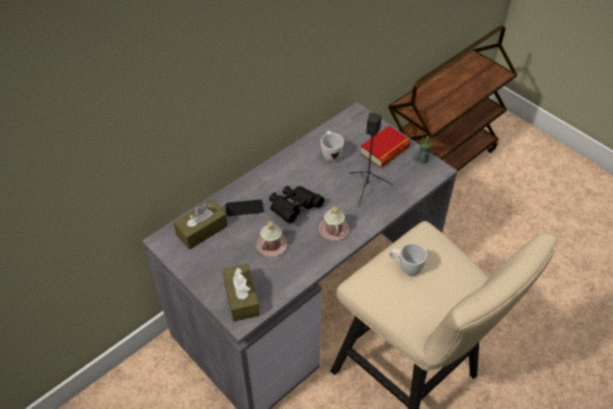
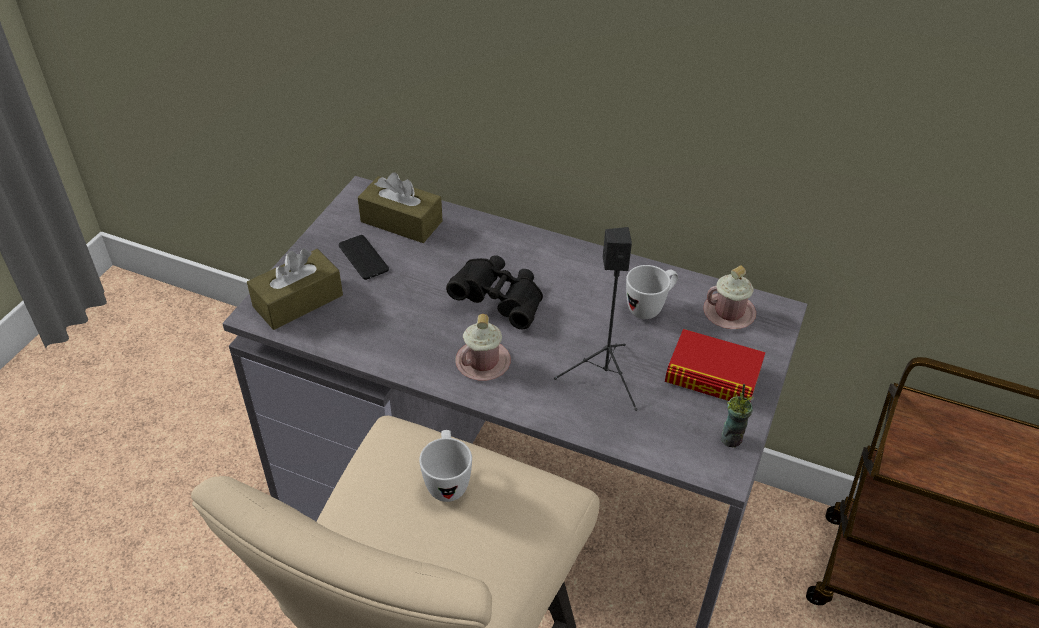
camera: 65 degrees right, 5 degrees down
phone [226,199,263,216] -> phone moved to [339,235,389,280]
pink mug [256,221,287,257] -> pink mug moved to [703,266,756,329]

